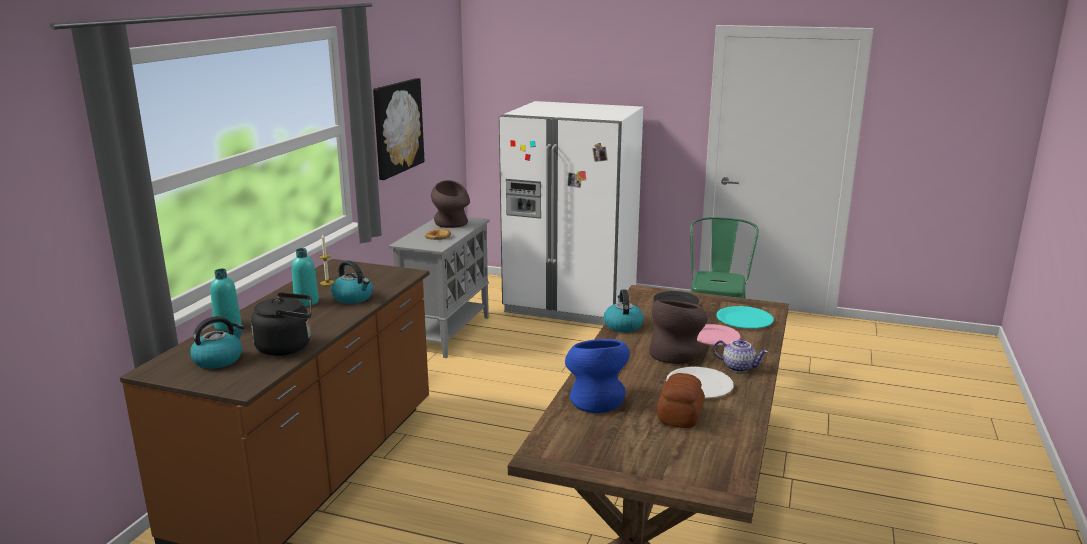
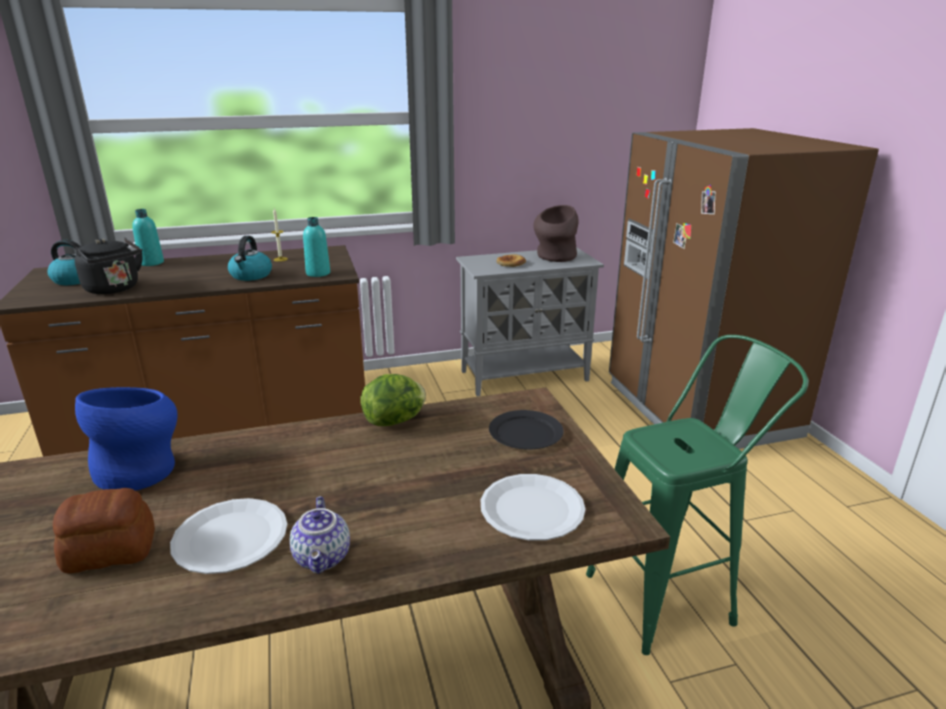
camera: 55 degrees right, 5 degrees up
turquoise bottle [292,248,319,306] -> turquoise bottle moved to [303,217,330,277]
picture [373,78,425,180] -> none
white fridge [499,101,643,325] -> brown fridge [609,128,879,449]
kettle [604,289,644,332] -> lettuce [360,374,426,426]
brown vase [649,300,708,364] -> none
pink plate [697,324,740,346] -> none
turquoise plate [716,306,773,329] -> white plate [481,474,585,541]

